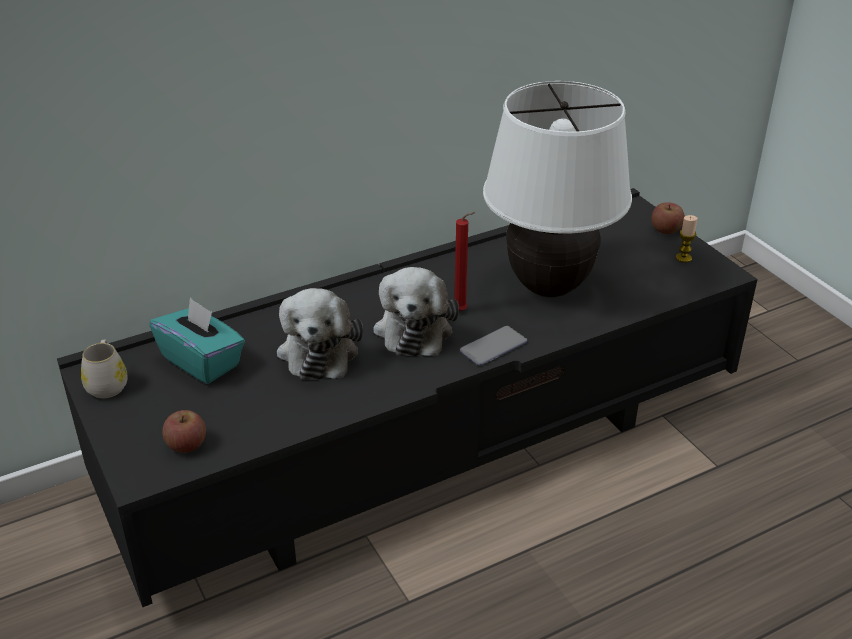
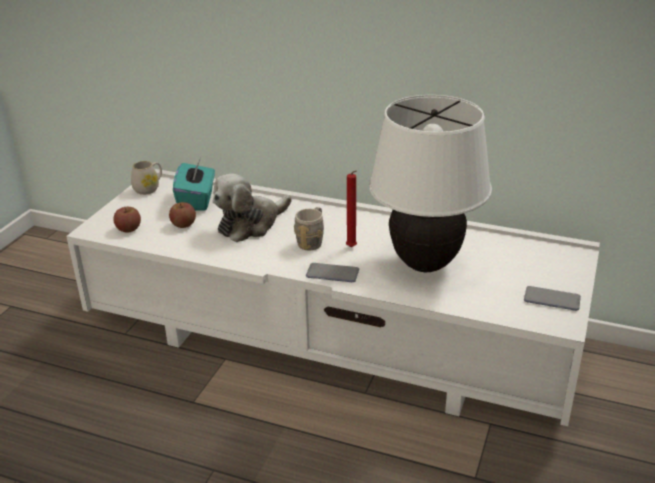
camera: 50 degrees right, 5 degrees down
black tv stand [57,188,758,607] -> white tv stand [66,169,600,426]
plush toy [373,267,459,356] -> grey mug [294,207,324,251]
apple [651,202,685,234] -> apple moved to [169,202,196,228]
candle [676,215,698,263] -> phone [524,286,581,311]

